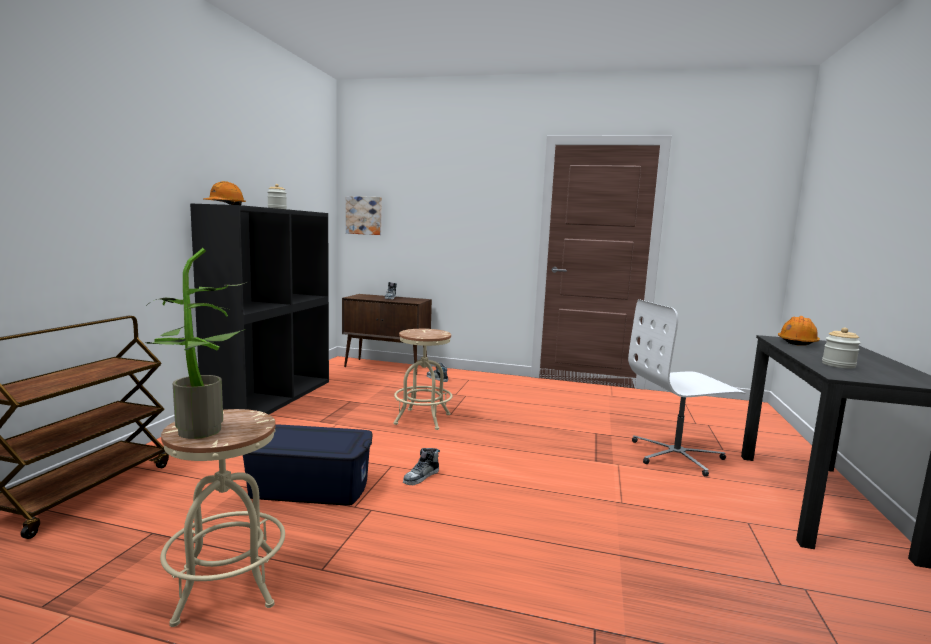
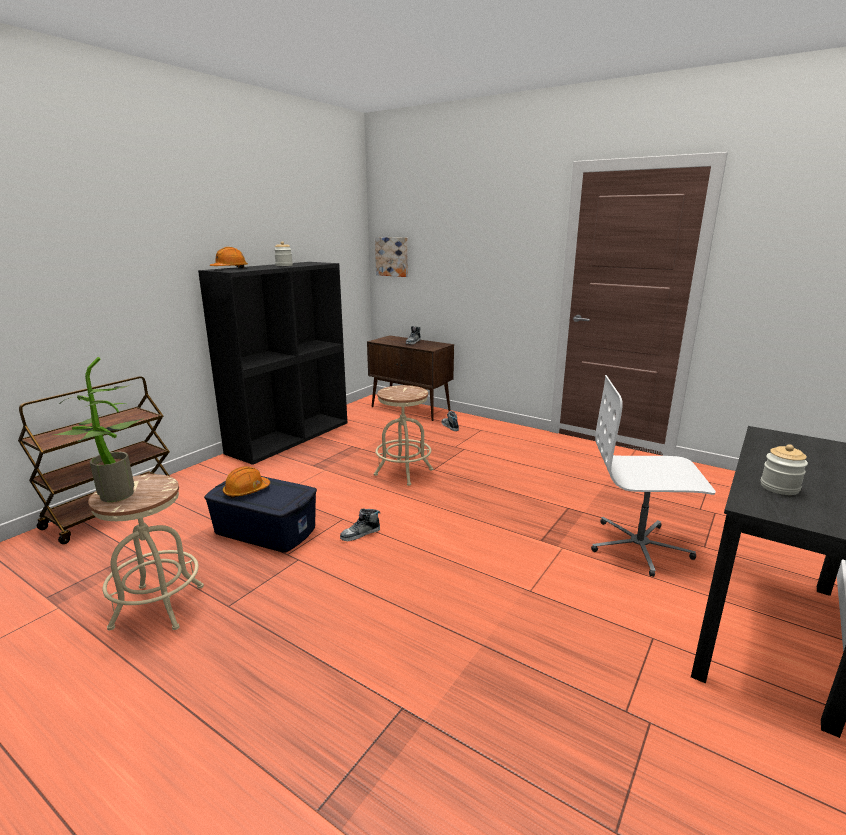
camera: 20 degrees right, 10 degrees up
orange hard hat [778,316,820,346] -> orange hard hat moved to [223,466,270,498]

